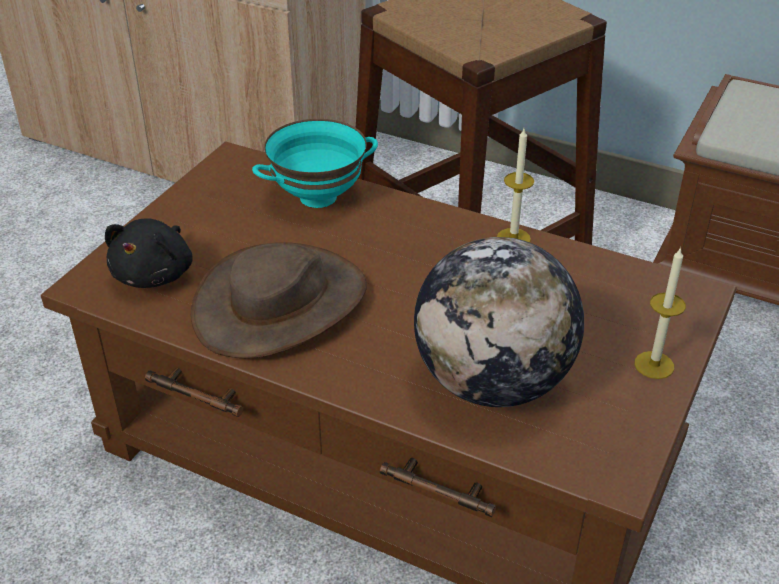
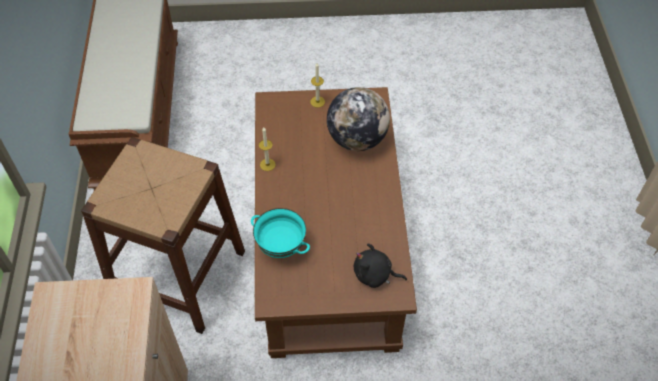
camera: 120 degrees left, 15 degrees up
black plush toy [105,218,193,288] -> black plush toy turned 150 degrees counterclockwise [354,244,407,288]
brown hat [191,242,367,358] -> none

